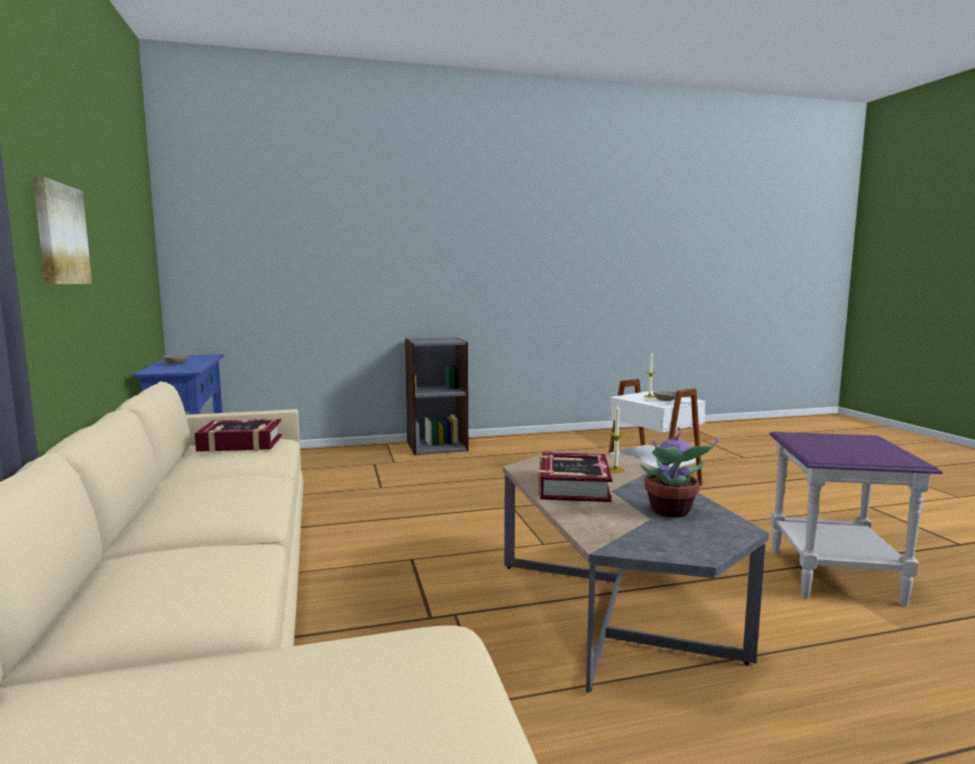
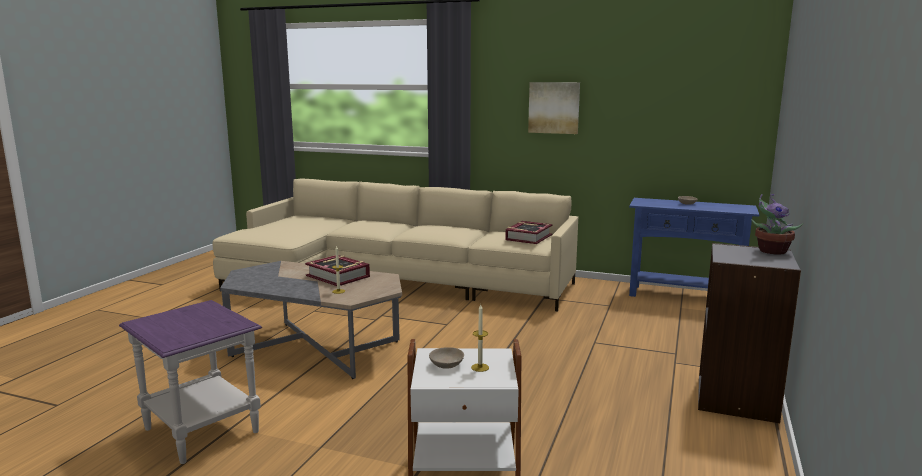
camera: 125 degrees right, 5 degrees up
potted plant [640,427,719,518] -> potted plant moved to [751,194,803,255]

